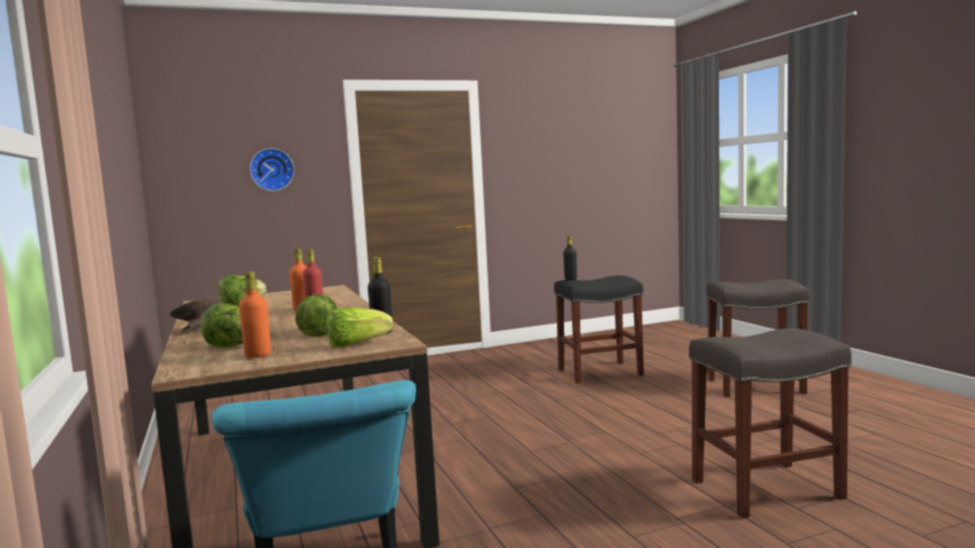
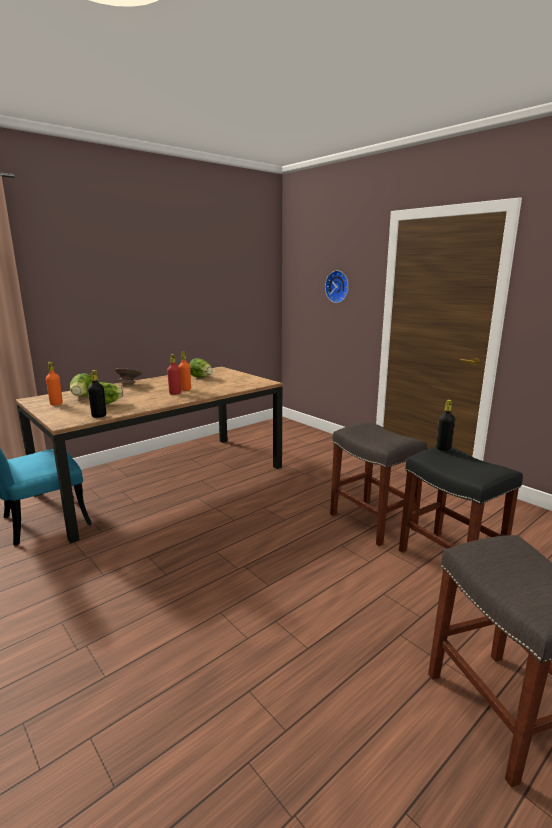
camera: 70 degrees right, 10 degrees up
lettuce [326,308,393,347] -> none
grey stool [689,328,852,518] -> grey stool moved to [330,422,427,546]

